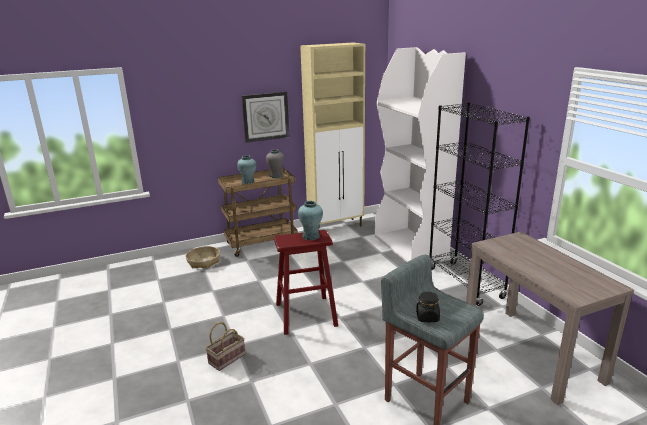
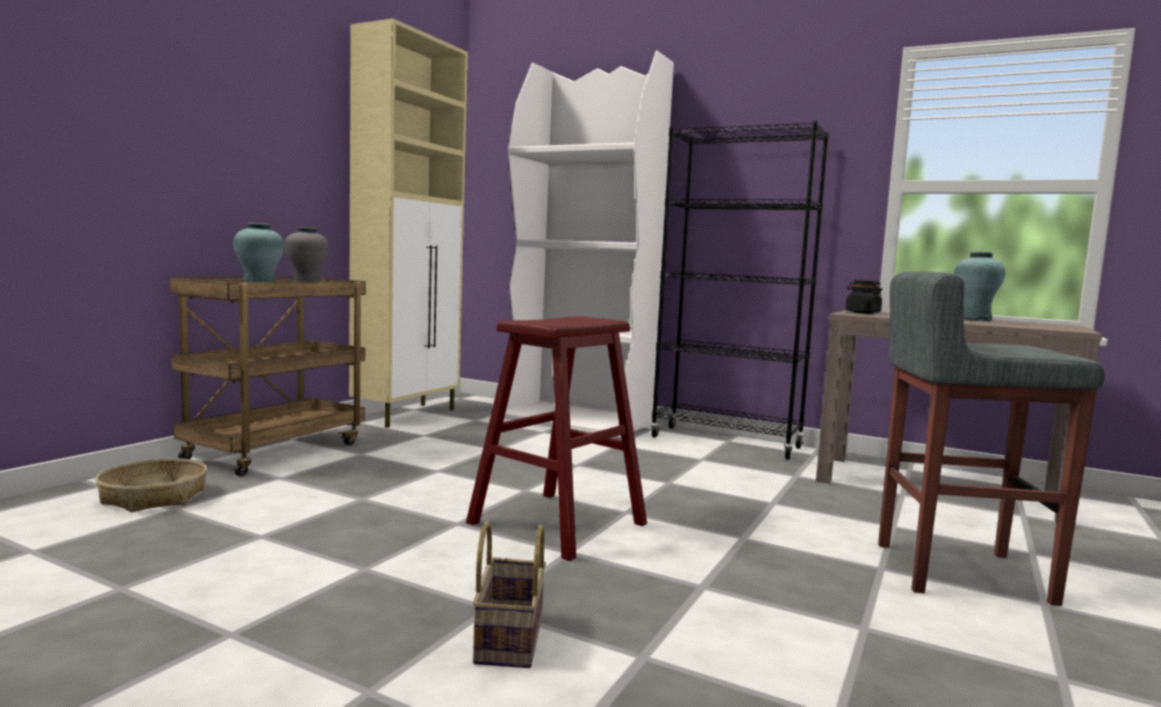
camera: 40 degrees left, 15 degrees down
wall clock [241,91,289,143] -> none
turquoise vase [298,201,323,240] -> turquoise vase moved to [954,252,1005,321]
black jar [416,292,440,322] -> black jar moved to [845,280,882,314]

